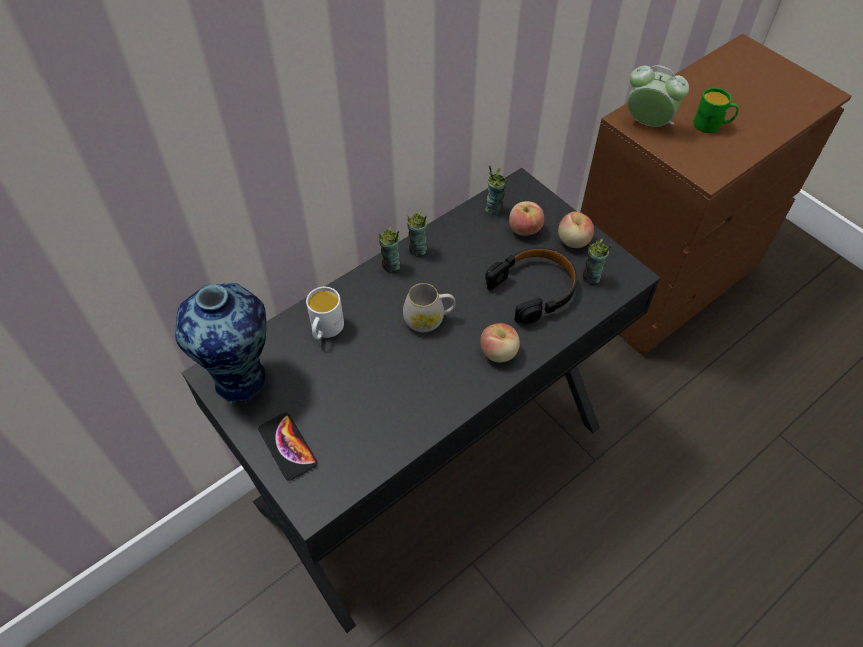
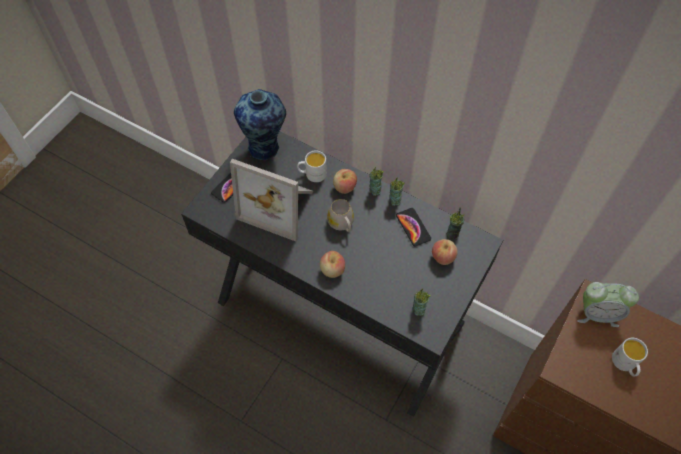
camera: 70 degrees right, 5 degrees up
black headphones [485,247,577,325] -> none
apple [558,211,594,248] -> apple moved to [333,169,357,194]
alarm clock [627,65,689,127] -> alarm clock turned 90 degrees clockwise [577,282,639,327]
green mug [693,88,739,133] -> white mug [612,338,648,376]
none -> picture frame [230,159,313,241]
none -> phone [396,208,431,246]

